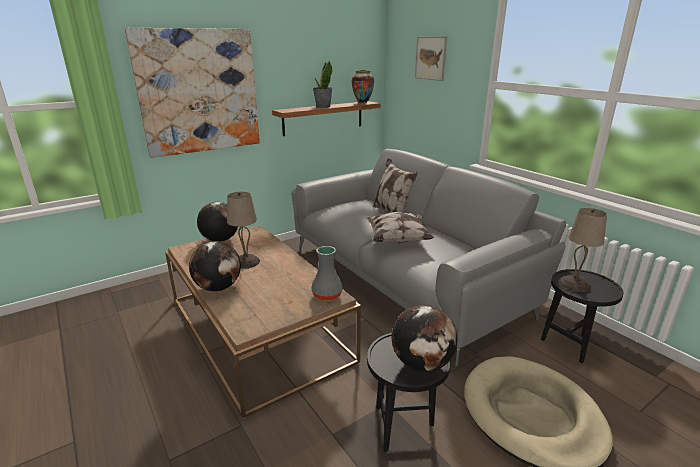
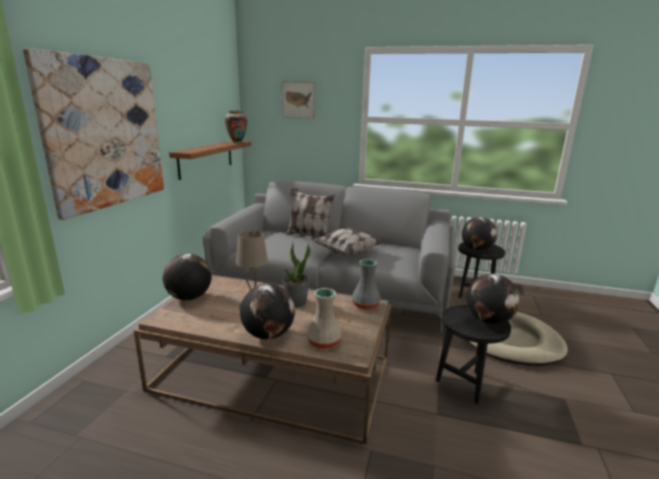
camera: 40 degrees left, 5 degrees down
potted plant [313,61,332,108] -> potted plant moved to [282,242,311,307]
beige table lamp [559,208,607,292] -> globe [462,217,497,251]
none -> beige vase [307,288,341,349]

